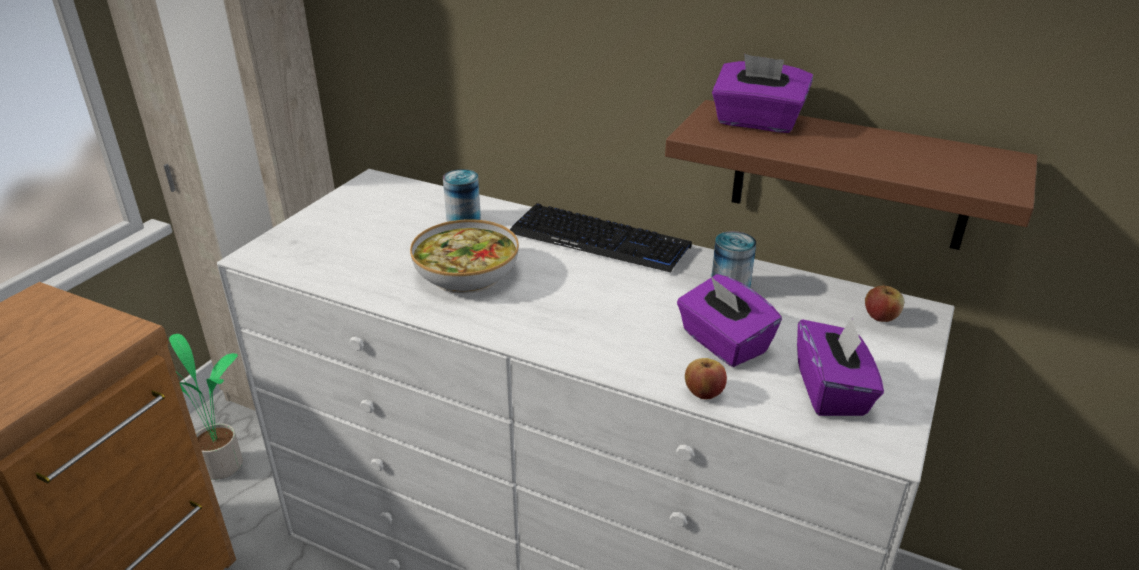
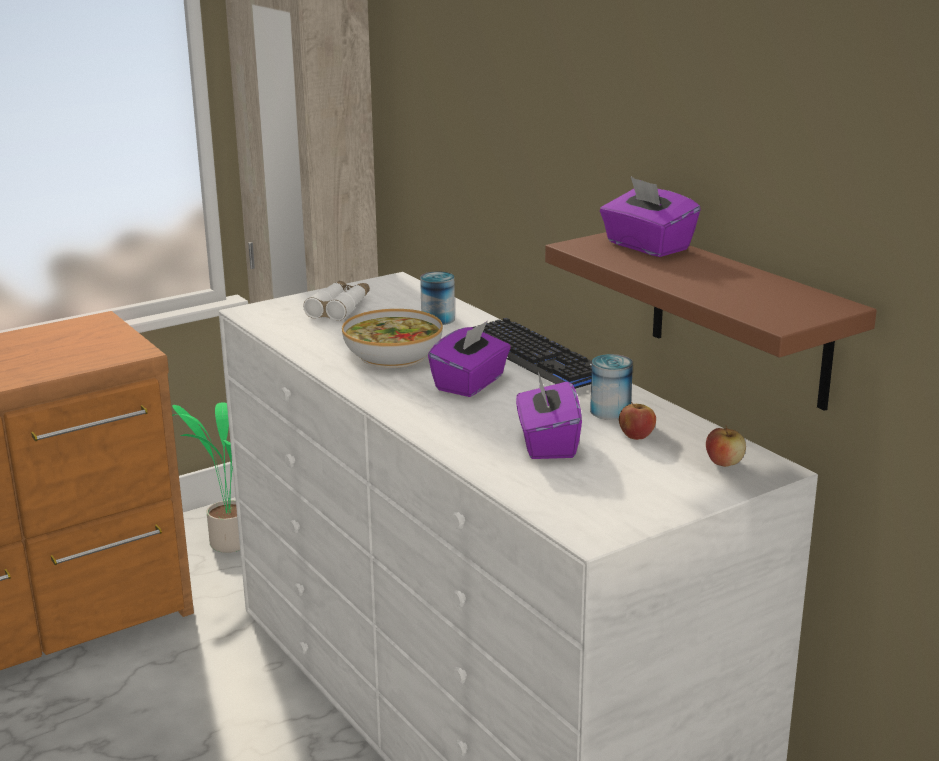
camera: 30 degrees right, 10 degrees down
apple [685,358,727,399] -> apple moved to [619,402,656,440]
purple tissue box [797,316,884,416] -> purple tissue box moved to [428,321,511,397]
none -> white binoculars [303,281,370,321]

